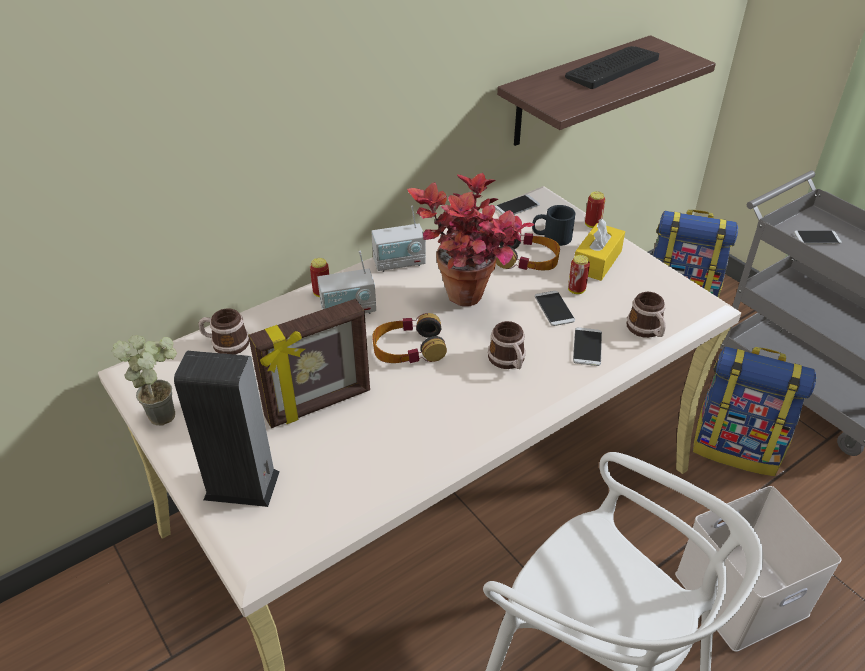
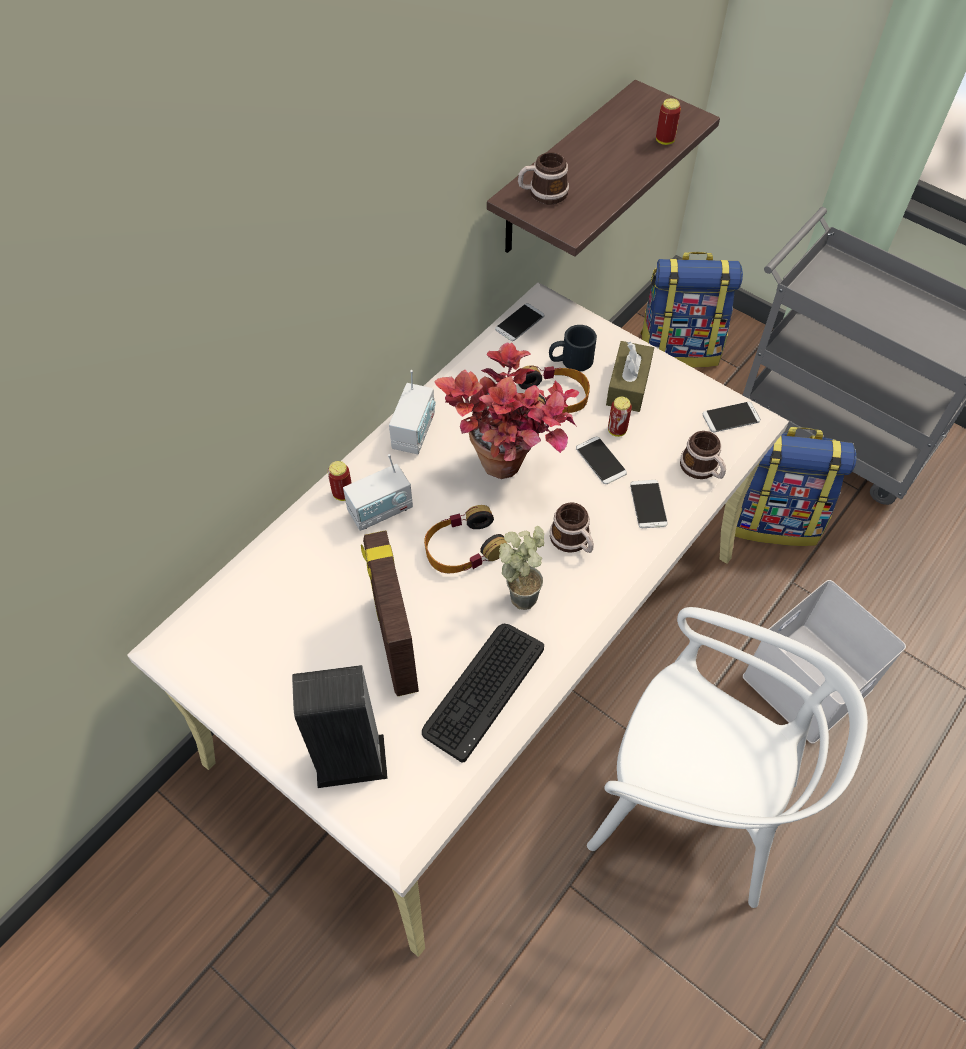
camera: 15 degrees left, 15 degrees up
potted plant [112,335,177,426] -> potted plant moved to [499,526,544,610]
mug [198,308,249,355] -> mug moved to [518,152,569,204]
picture frame [248,299,370,428] -> picture frame turned 120 degrees clockwise [361,530,419,696]
radio [371,205,426,272] -> radio turned 45 degrees counterclockwise [389,370,435,454]
keyboard [565,46,659,89] -> keyboard moved to [422,624,544,763]
yellow tissue box [575,219,625,281] -> brown tissue box [606,341,654,412]
can [585,191,605,228] -> can moved to [656,98,681,145]
phone [794,230,842,244] -> phone moved to [703,402,761,432]

